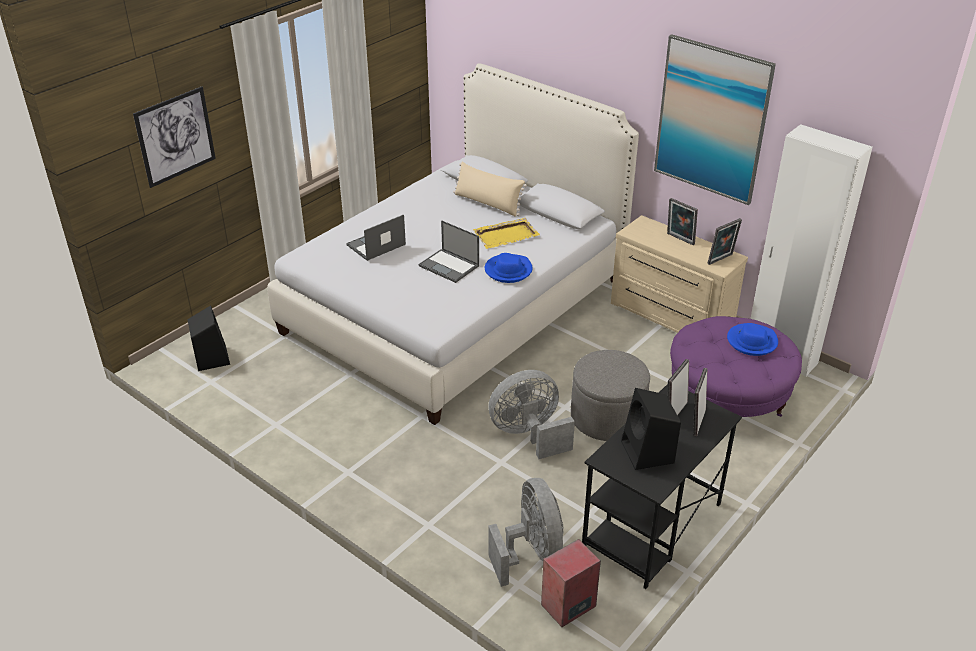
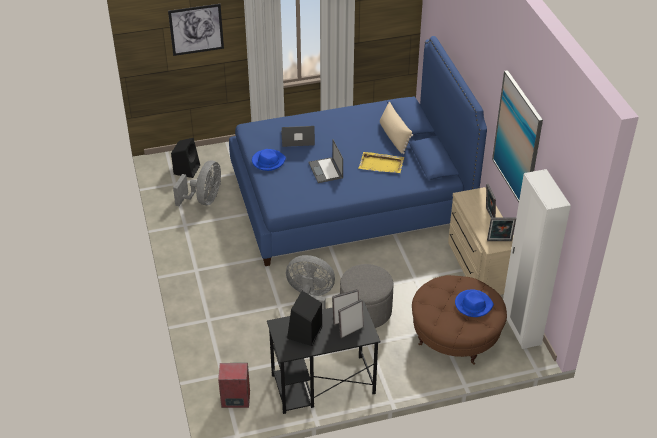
camera: 35 degrees right, 5 degrees up
white bed [267,63,639,425] -> blue bed [229,36,487,266]
blue hat [485,253,533,283] -> blue hat moved to [252,149,286,171]
grey fan [488,478,564,587] -> grey fan moved to [173,160,221,206]
purple ottoman [670,316,802,417] -> brown ottoman [412,275,507,365]

